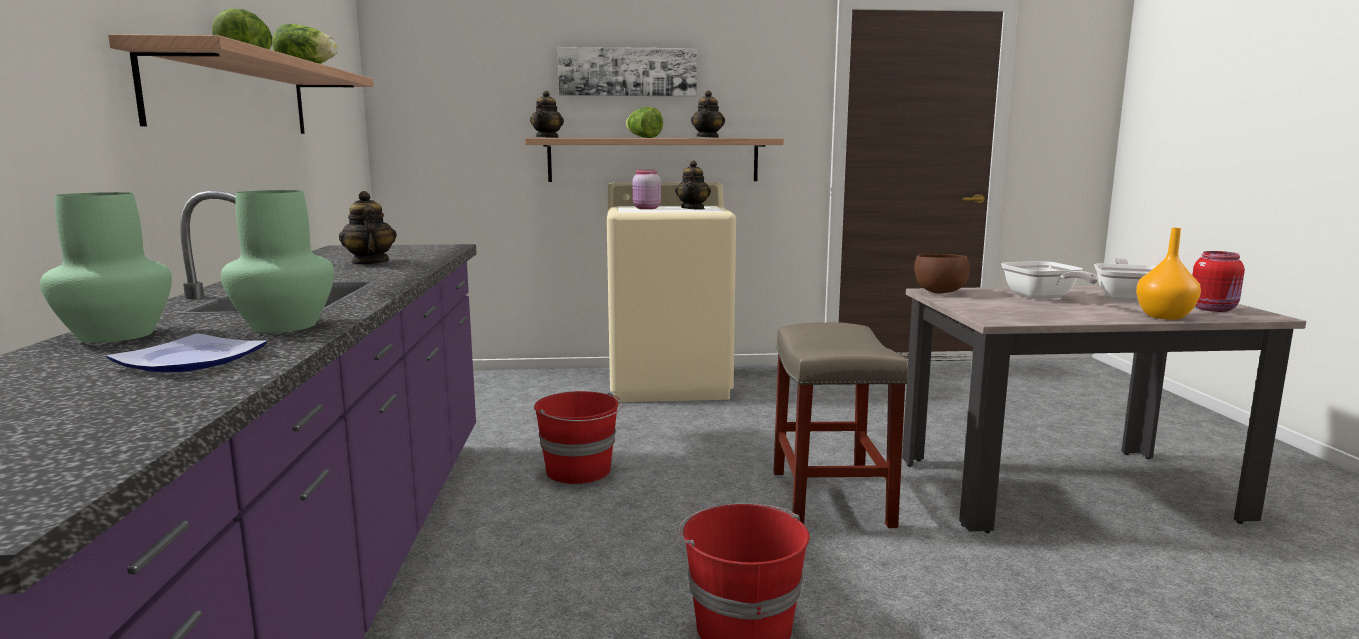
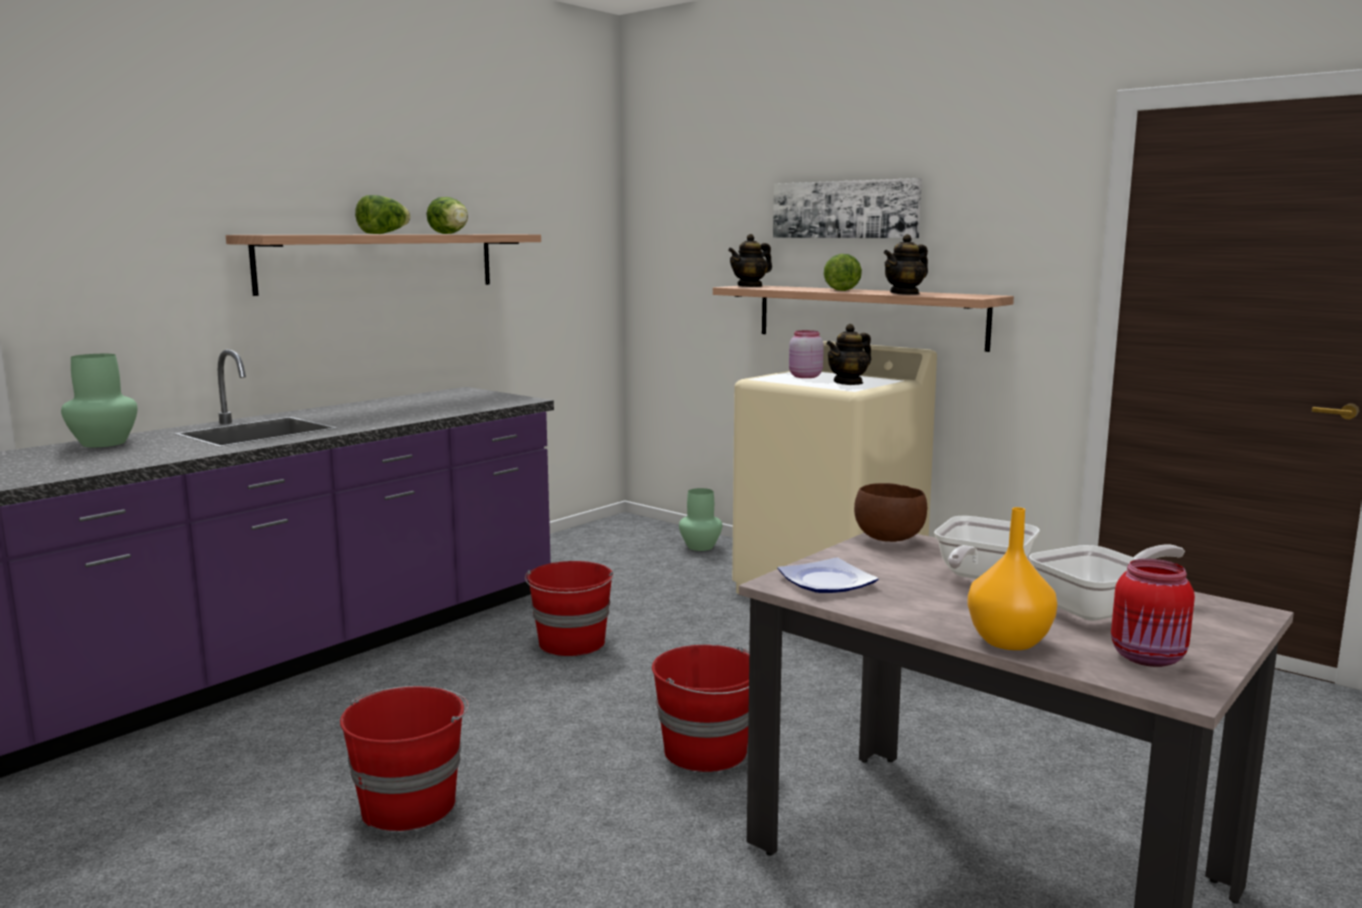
camera: 45 degrees right, 0 degrees up
plate [106,333,267,372] -> plate moved to [777,557,879,593]
green vase [221,190,334,333] -> green vase moved to [679,488,722,551]
teapot [339,191,397,265] -> none
beige stool [773,322,908,528] -> red bucket [652,645,749,772]

